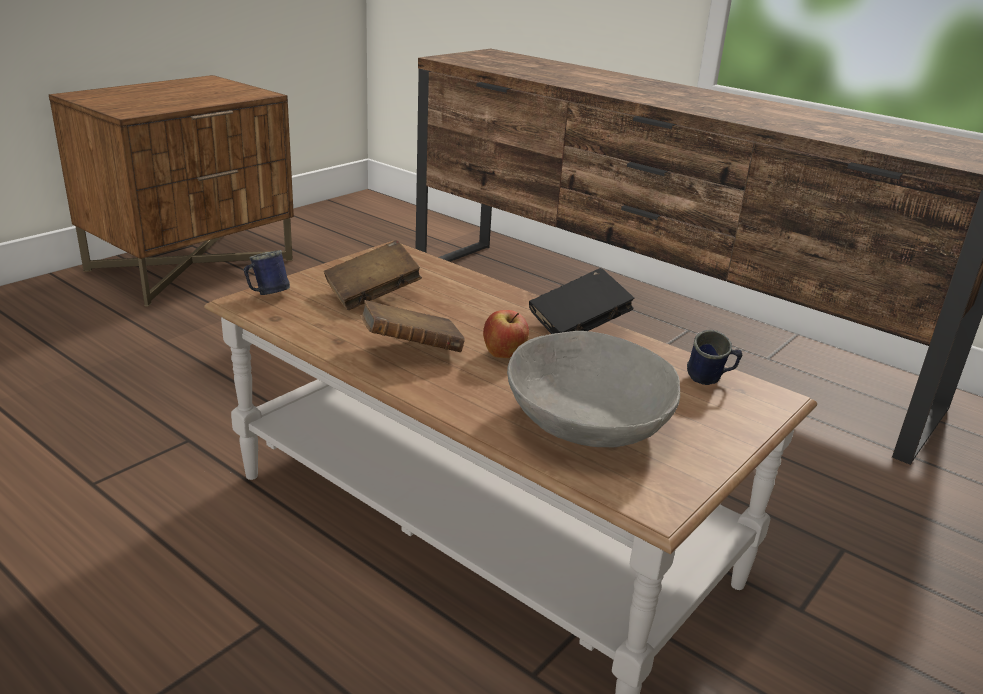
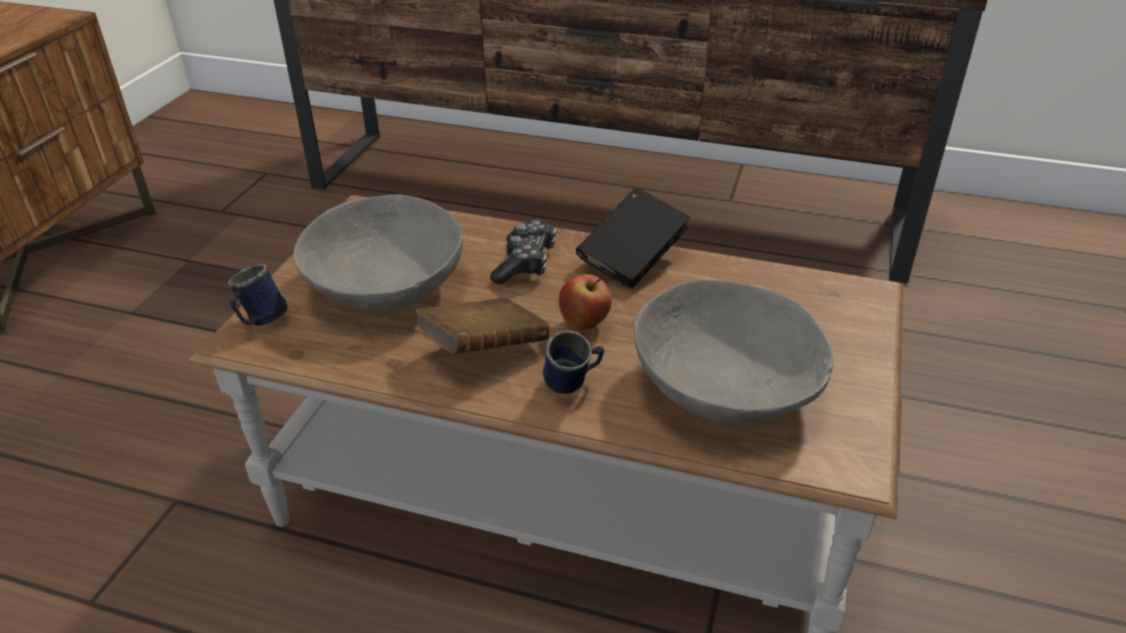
camera: 20 degrees left, 10 degrees up
brown book [324,240,422,310] -> grey bowl [293,194,463,311]
blue mug [687,330,742,385] -> blue mug moved to [543,330,604,394]
none -> game controller [490,219,556,284]

